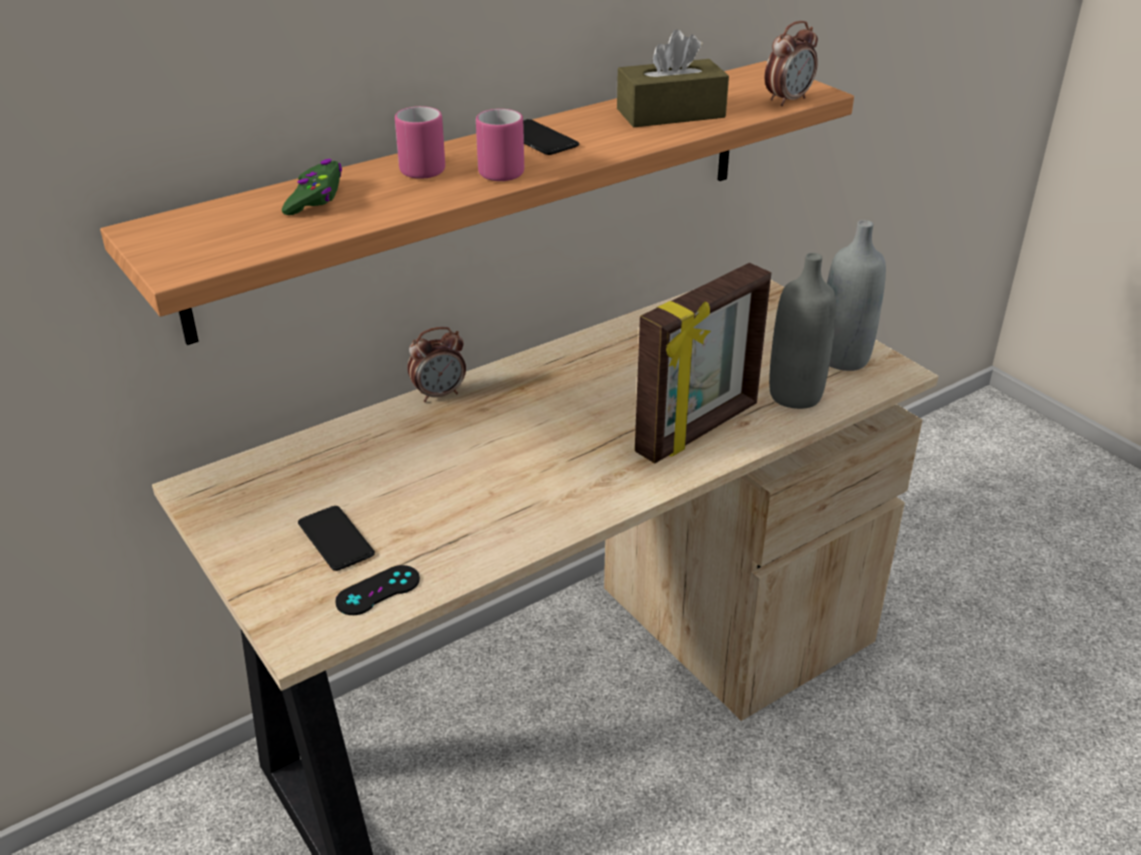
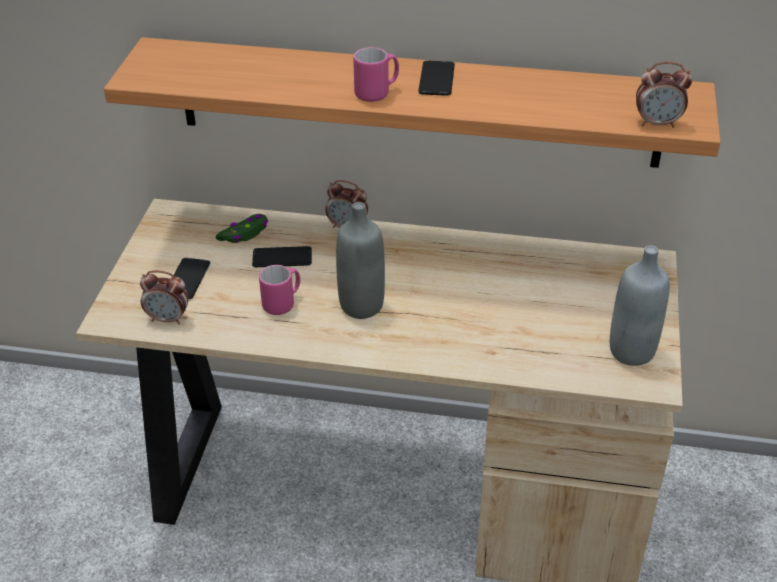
camera: 45 degrees right, 5 degrees up
green game controller [282,159,342,215] -> green game controller moved to [215,214,268,243]
black game controller [335,565,420,615] -> alarm clock [140,270,189,324]
pink mug [395,106,445,179] -> pink mug moved to [259,265,300,315]
brown tissue box [617,29,729,127] -> none
picture frame [635,263,771,463] -> none
grey bottle [769,253,836,409] -> grey bottle moved to [336,202,385,319]
none -> phone [252,246,312,267]

